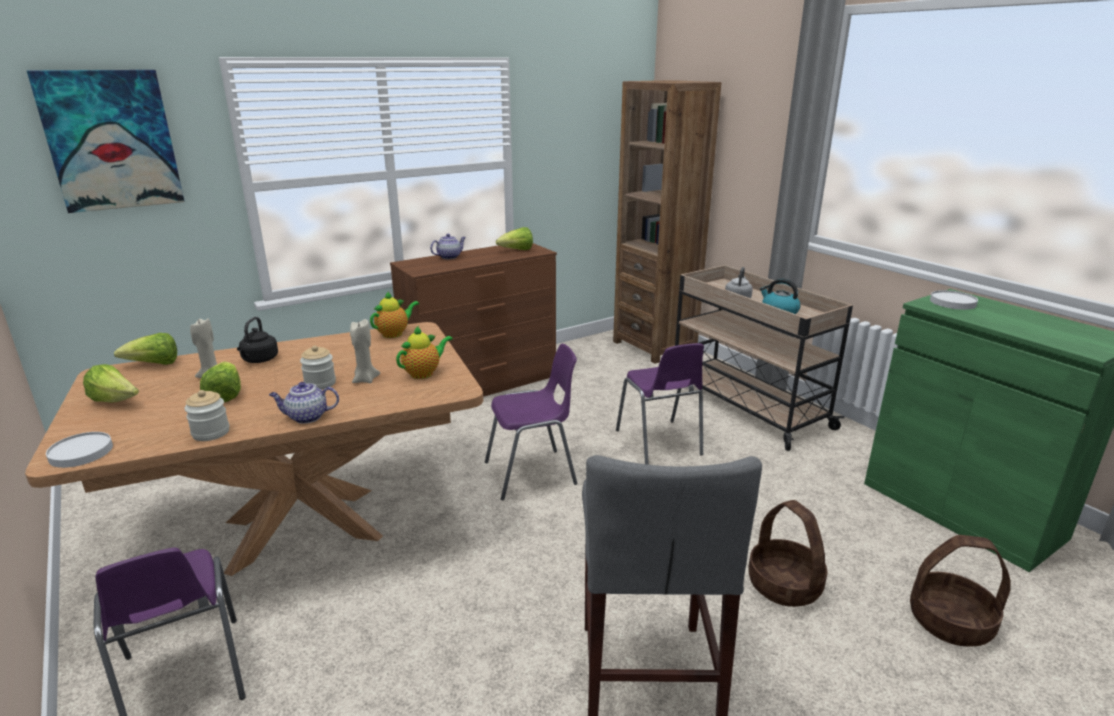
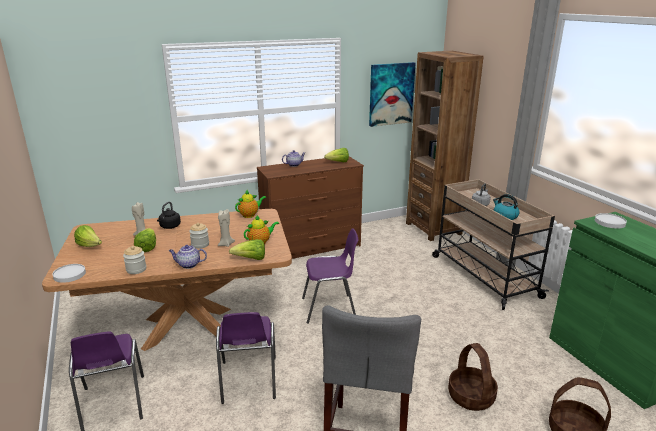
camera: 10 degrees right, 0 degrees up
picture [27,70,185,213] -> picture moved to [369,62,416,127]
lettuce [114,333,177,365] -> lettuce moved to [229,239,265,260]
purple chair [616,343,704,465] -> purple chair moved to [216,312,276,404]

